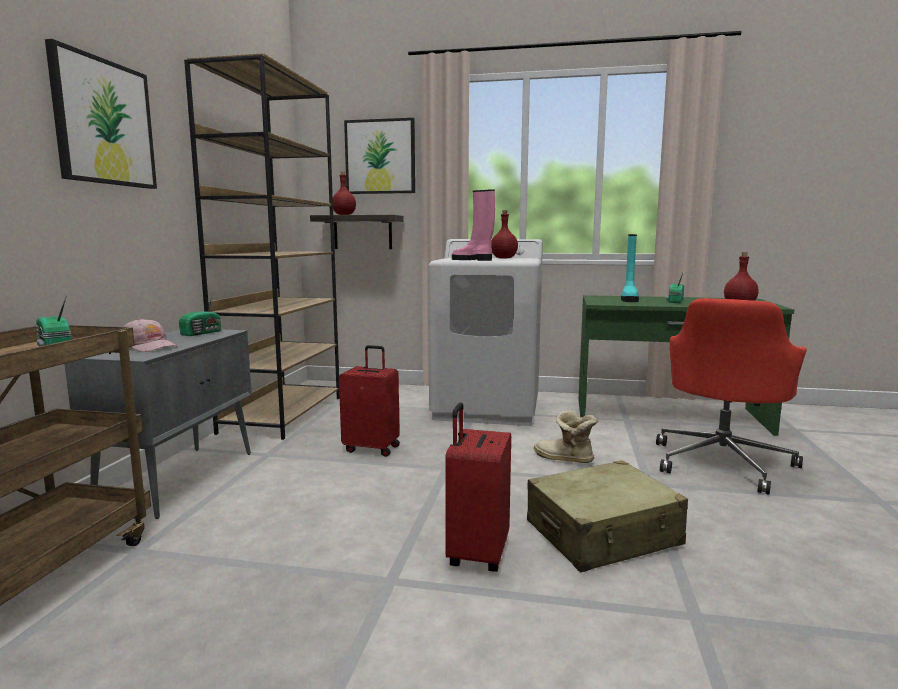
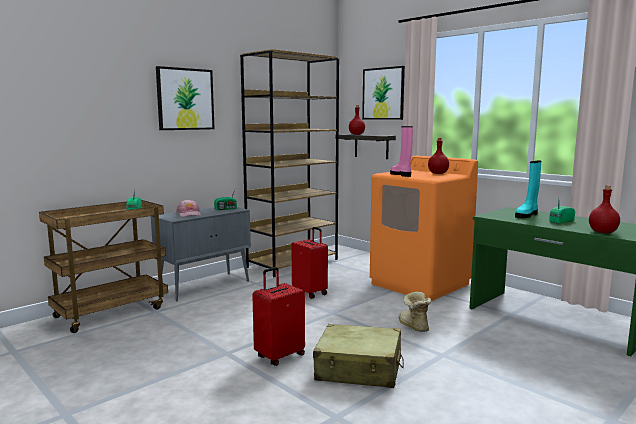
camera: 35 degrees right, 0 degrees up
white washing machine [428,239,543,426] -> orange washing machine [370,156,478,301]
red office chair [656,298,807,495] -> none

